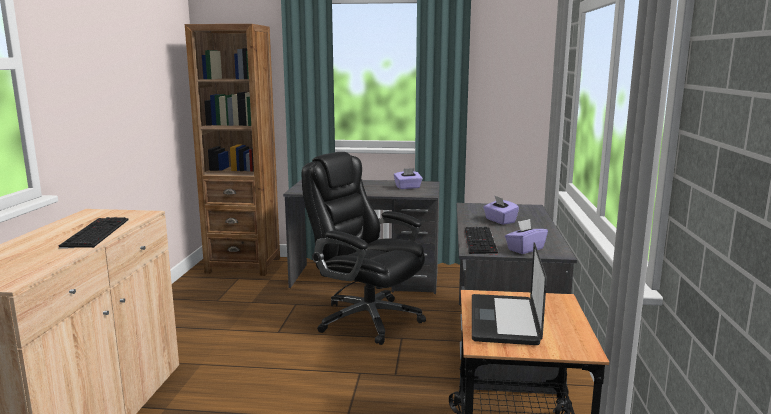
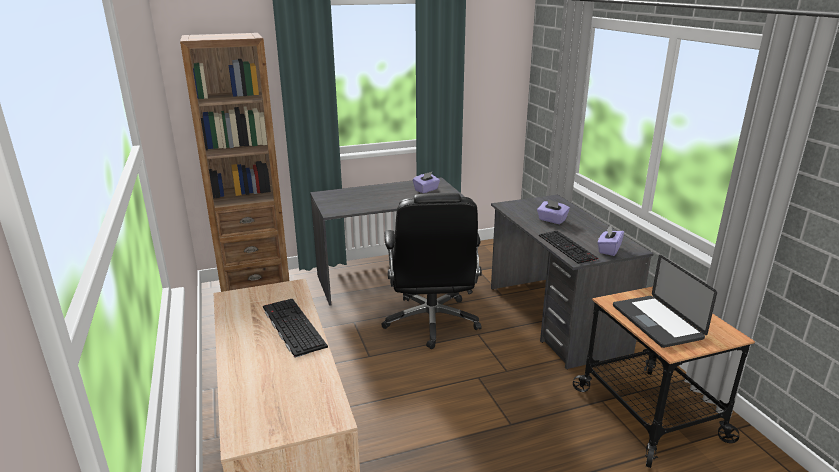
camera: 25 degrees left, 10 degrees up
black office chair [302,152,426,345] -> black office chair turned 105 degrees counterclockwise [381,193,482,349]

